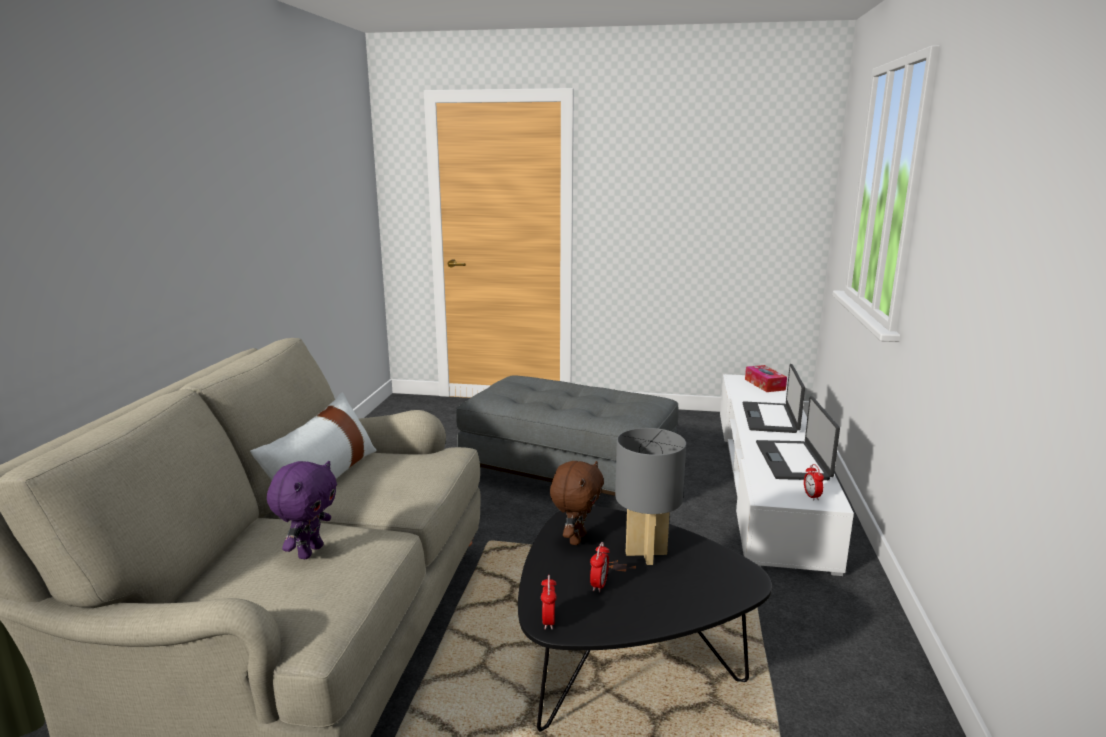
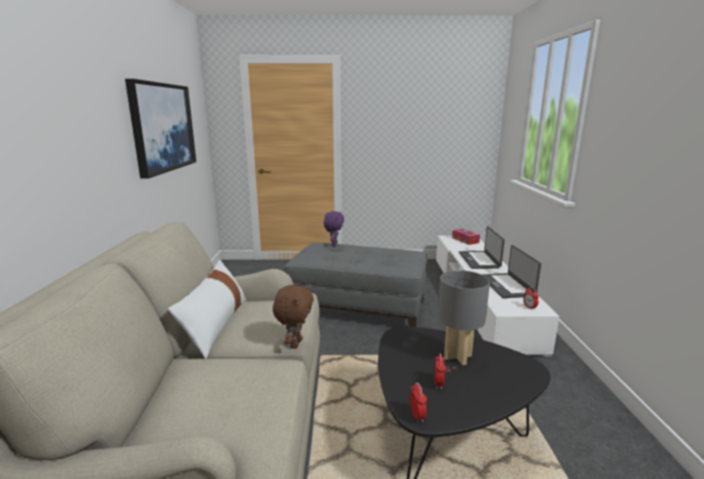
camera: 10 degrees left, 0 degrees up
purple plush toy [267,461,337,559] -> purple plush toy moved to [324,211,344,246]
brown plush toy [550,461,604,545] -> brown plush toy moved to [273,284,314,349]
none -> picture [125,79,196,179]

